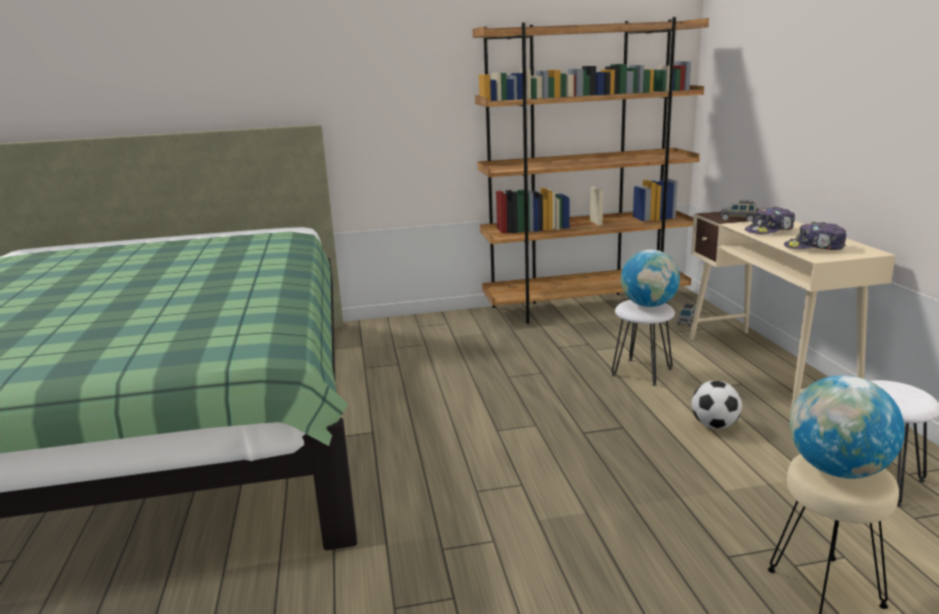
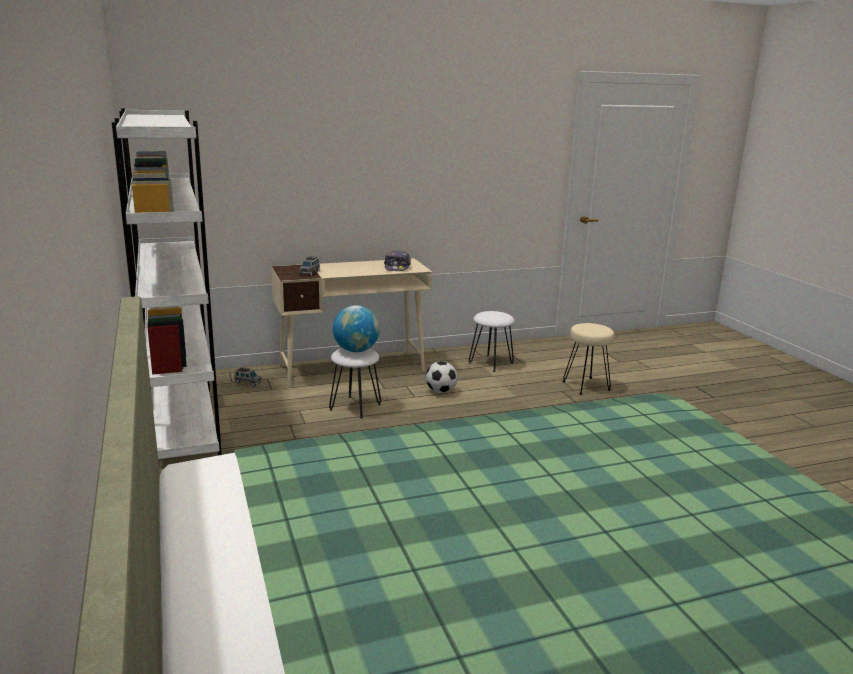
camera: 100 degrees left, 0 degrees up
brown bookcase [473,17,709,324] -> white bookcase [112,108,222,459]
cap [745,207,795,234] -> none
globe [790,375,905,478] -> none

